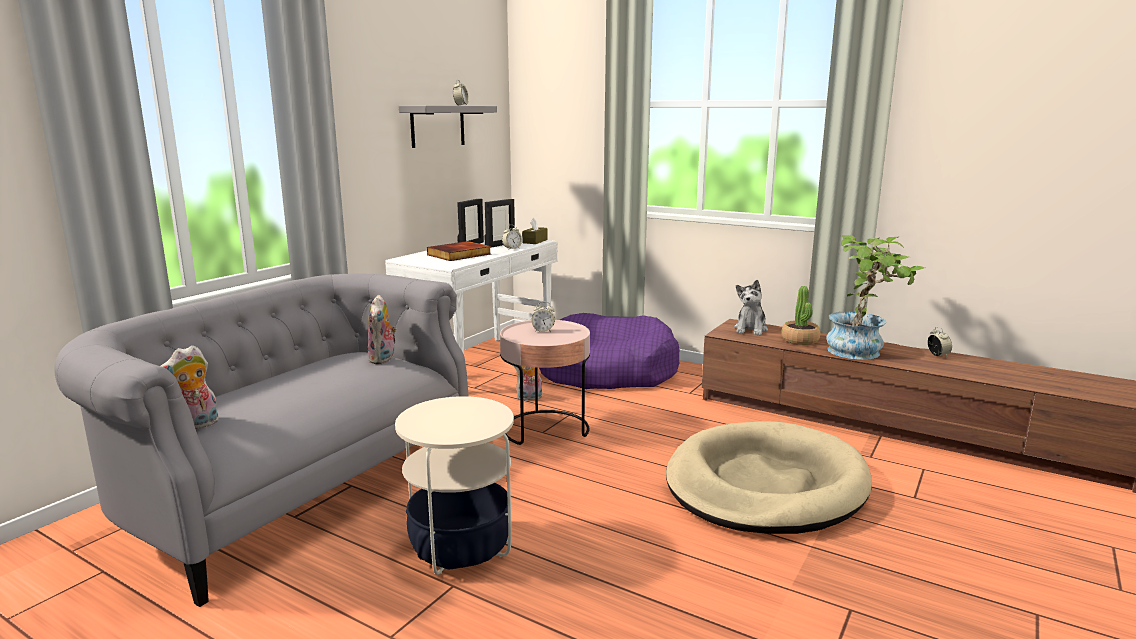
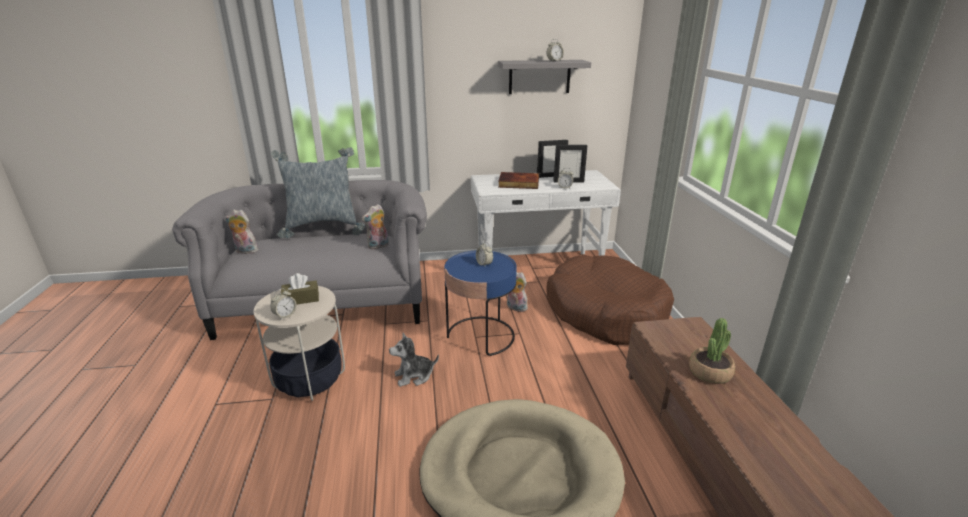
camera: 50 degrees right, 10 degrees up
pink side table [500,320,590,445] -> blue side table [444,250,517,356]
brown tissue box [522,218,548,244] -> brown tissue box moved to [281,273,319,304]
purple dog bed [539,313,680,389] -> brown dog bed [546,255,674,345]
plush toy [734,280,768,335] -> plush toy moved to [389,333,439,387]
potted plant [826,235,925,360] -> none
alarm clock [928,327,952,357] -> alarm clock moved to [270,288,297,319]
none -> pillow [271,147,365,239]

